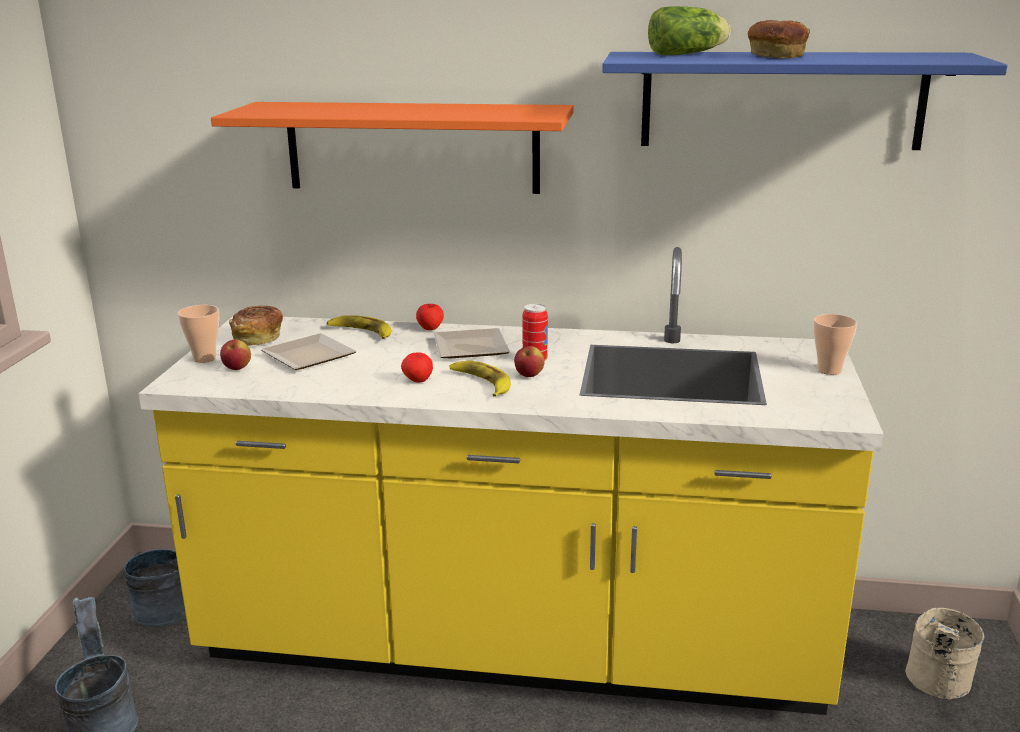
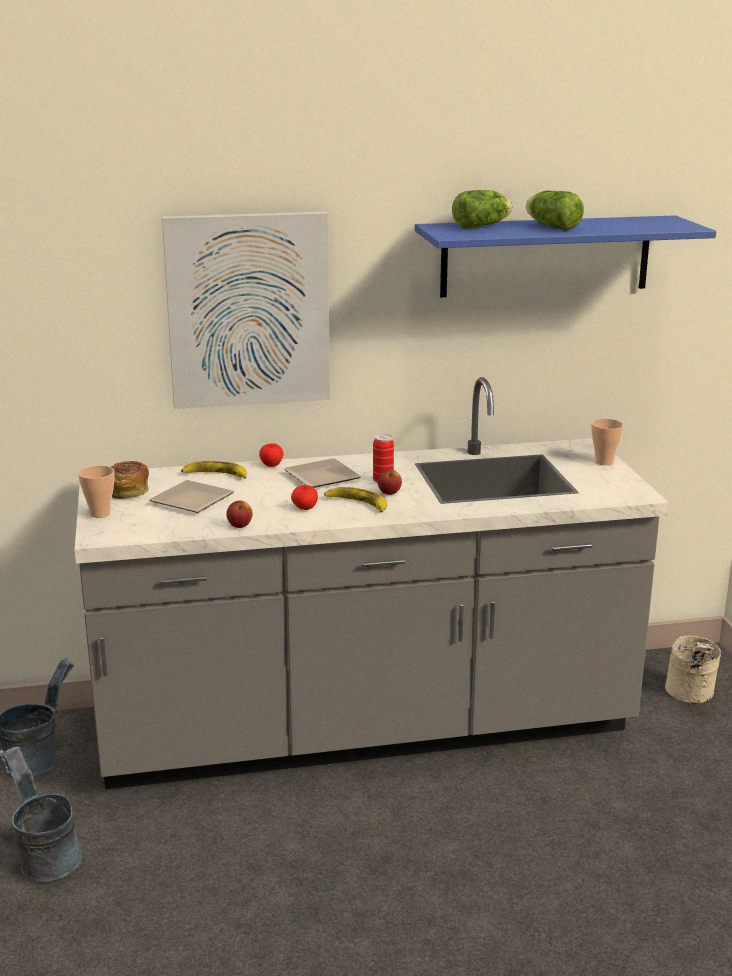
camera: 20 degrees left, 0 degrees up
yellow counter [139,247,884,715] -> grey counter [75,377,669,790]
orange shelf [211,102,574,194] -> picture [162,212,330,409]
apple [220,339,251,370] -> apple moved to [226,500,253,528]
bread [748,20,810,58] -> lettuce [526,191,584,230]

